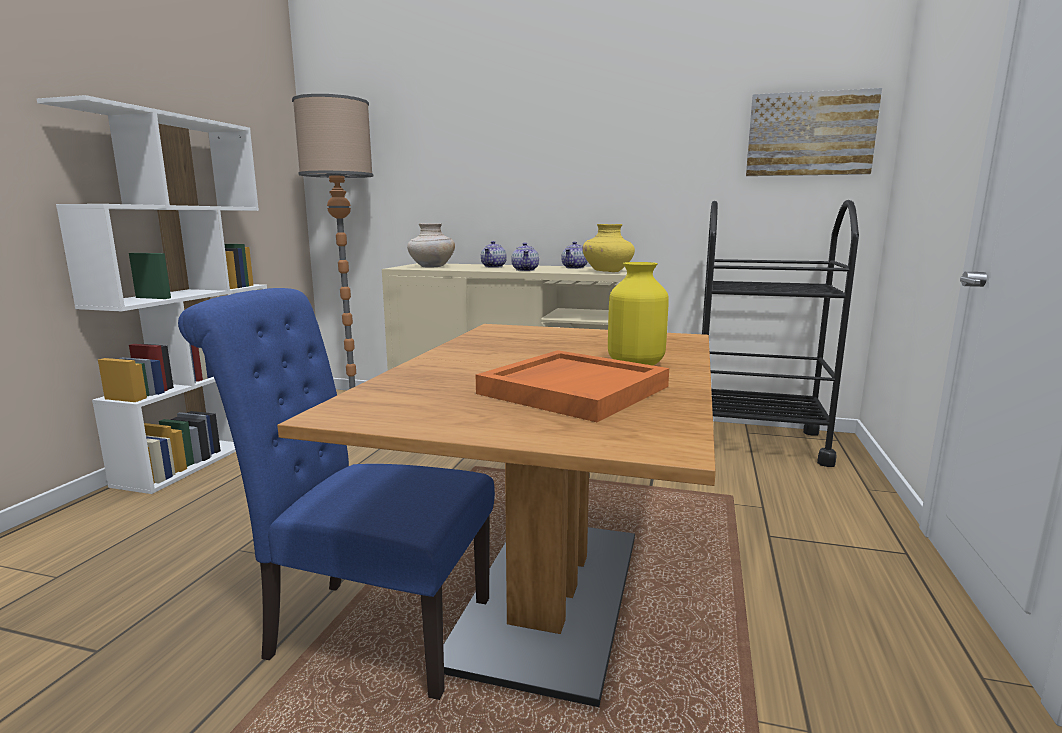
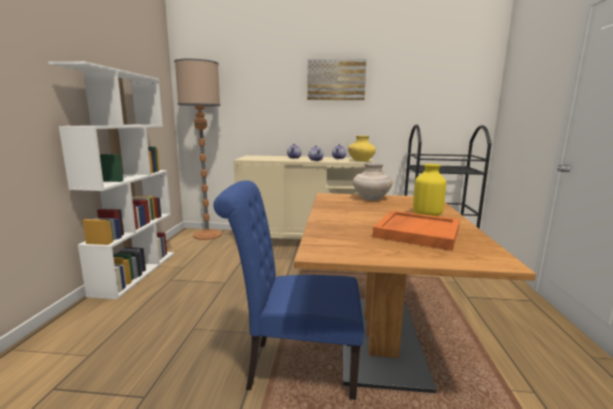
camera: 10 degrees left, 0 degrees up
beige vase [407,223,455,268] -> beige vase moved to [353,162,392,200]
picture [746,88,882,176] -> picture moved to [307,59,366,100]

